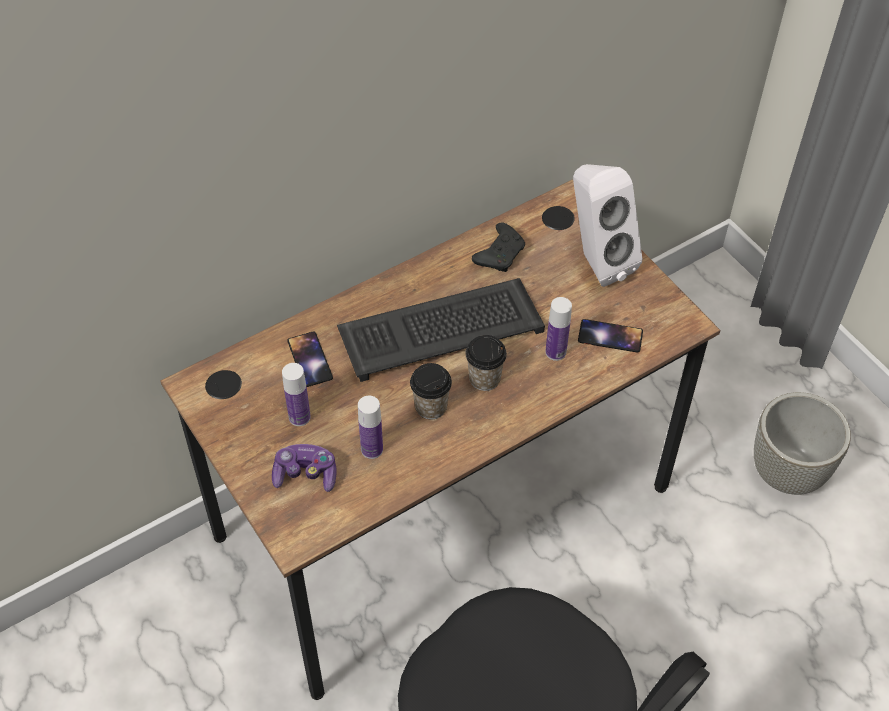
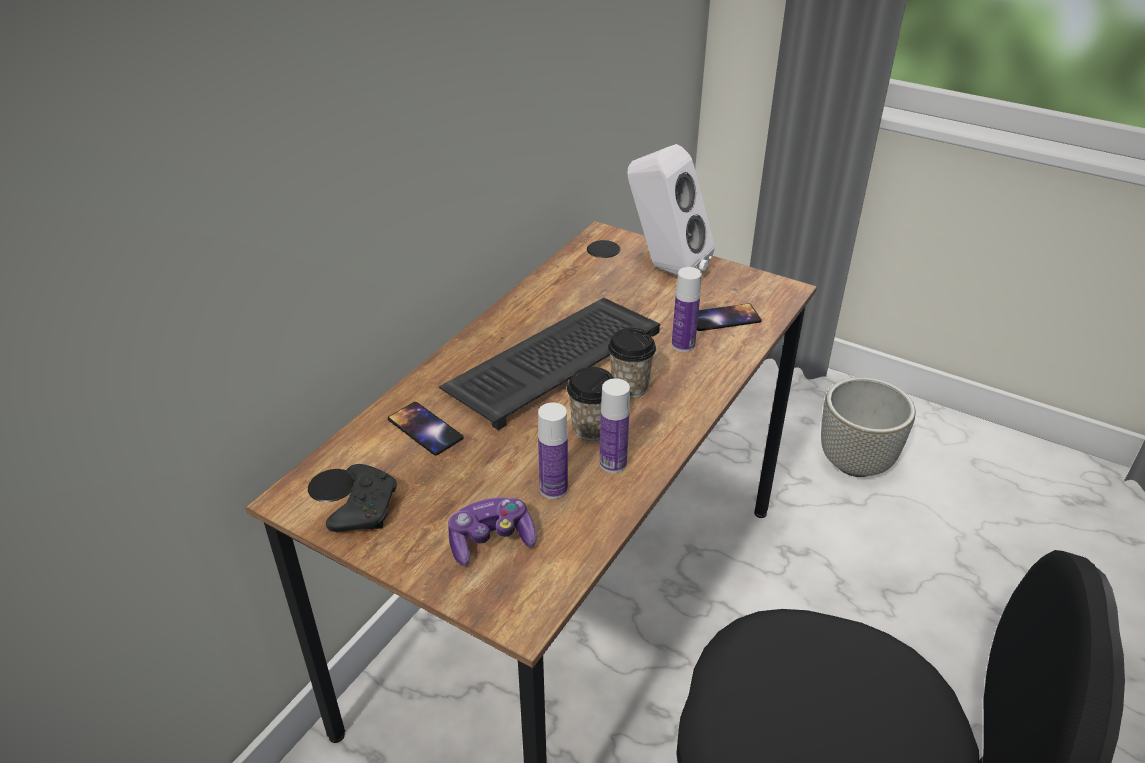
camera: 25 degrees left, 15 degrees down
bottle [282,363,311,426] -> bottle moved to [600,378,630,473]
black game controller [472,222,525,272] -> black game controller moved to [326,464,397,532]

